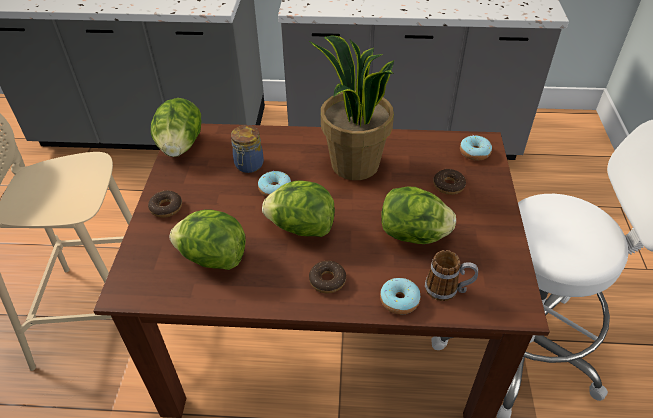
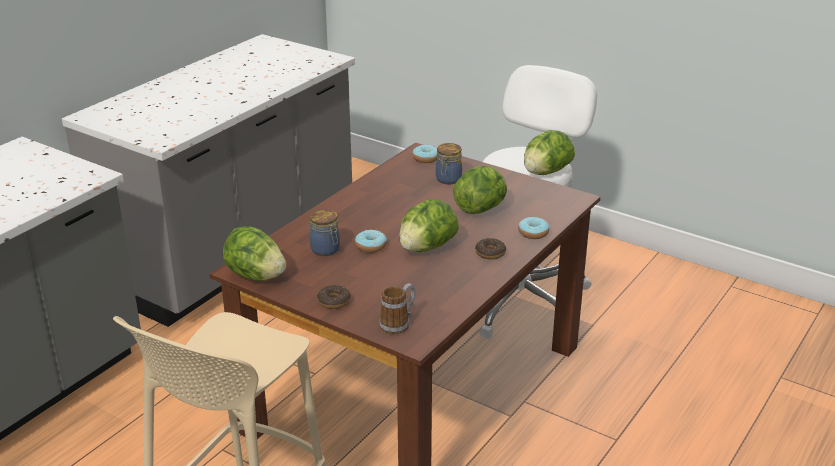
camera: 60 degrees left, 15 degrees down
lettuce [169,209,246,270] -> lettuce moved to [524,130,575,175]
potted plant [309,36,394,180] -> none
mug [425,250,478,301] -> mug moved to [379,283,416,335]
donut [433,169,466,195] -> jar [436,143,462,185]

